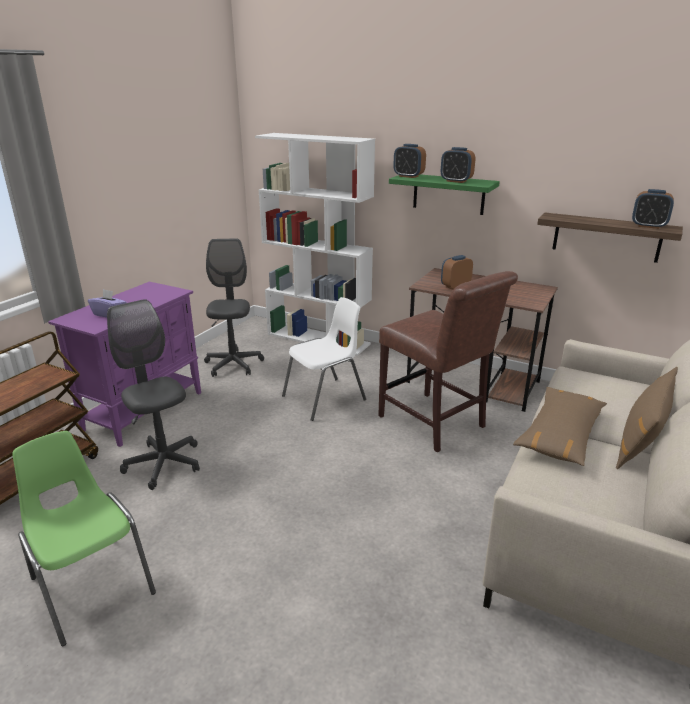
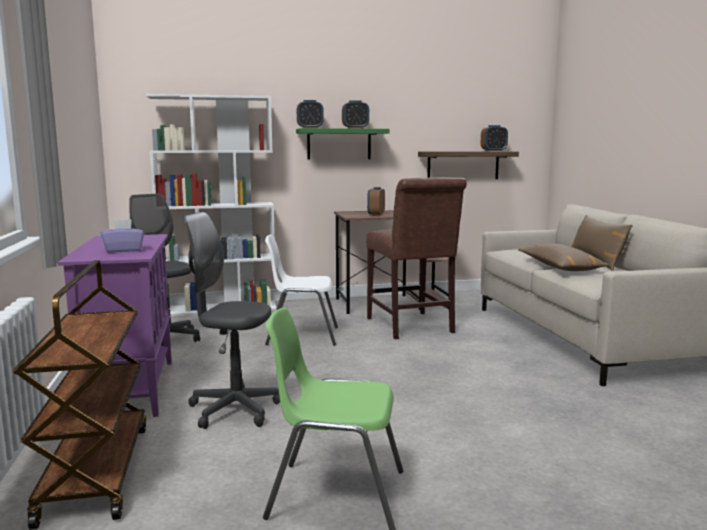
camera: 40 degrees left, 15 degrees down
white chair [282,297,366,421] -> white chair turned 105 degrees counterclockwise [265,235,338,346]
brown chair [378,271,518,452] -> brown chair turned 60 degrees clockwise [366,177,467,339]

